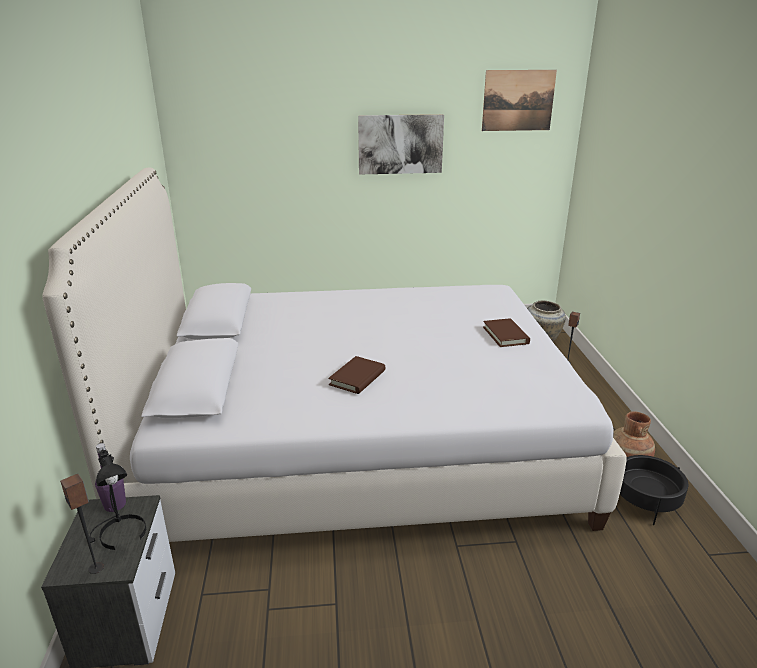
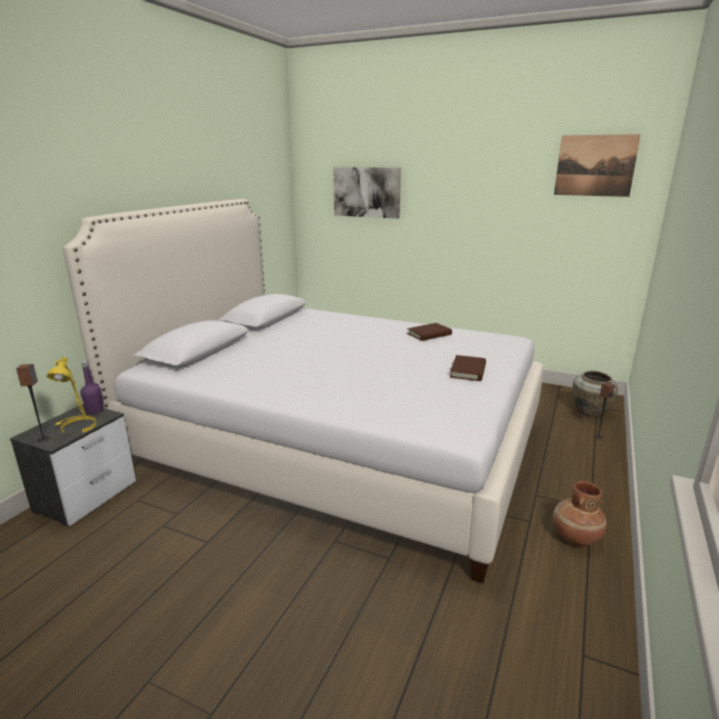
camera: 30 degrees right, 5 degrees down
black table lamp [87,450,146,550] -> yellow table lamp [47,357,96,433]
brown book [328,356,386,394] -> brown book moved to [407,323,452,341]
picture [358,114,444,175] -> picture moved to [333,167,401,219]
black planter [620,455,688,525] -> none

